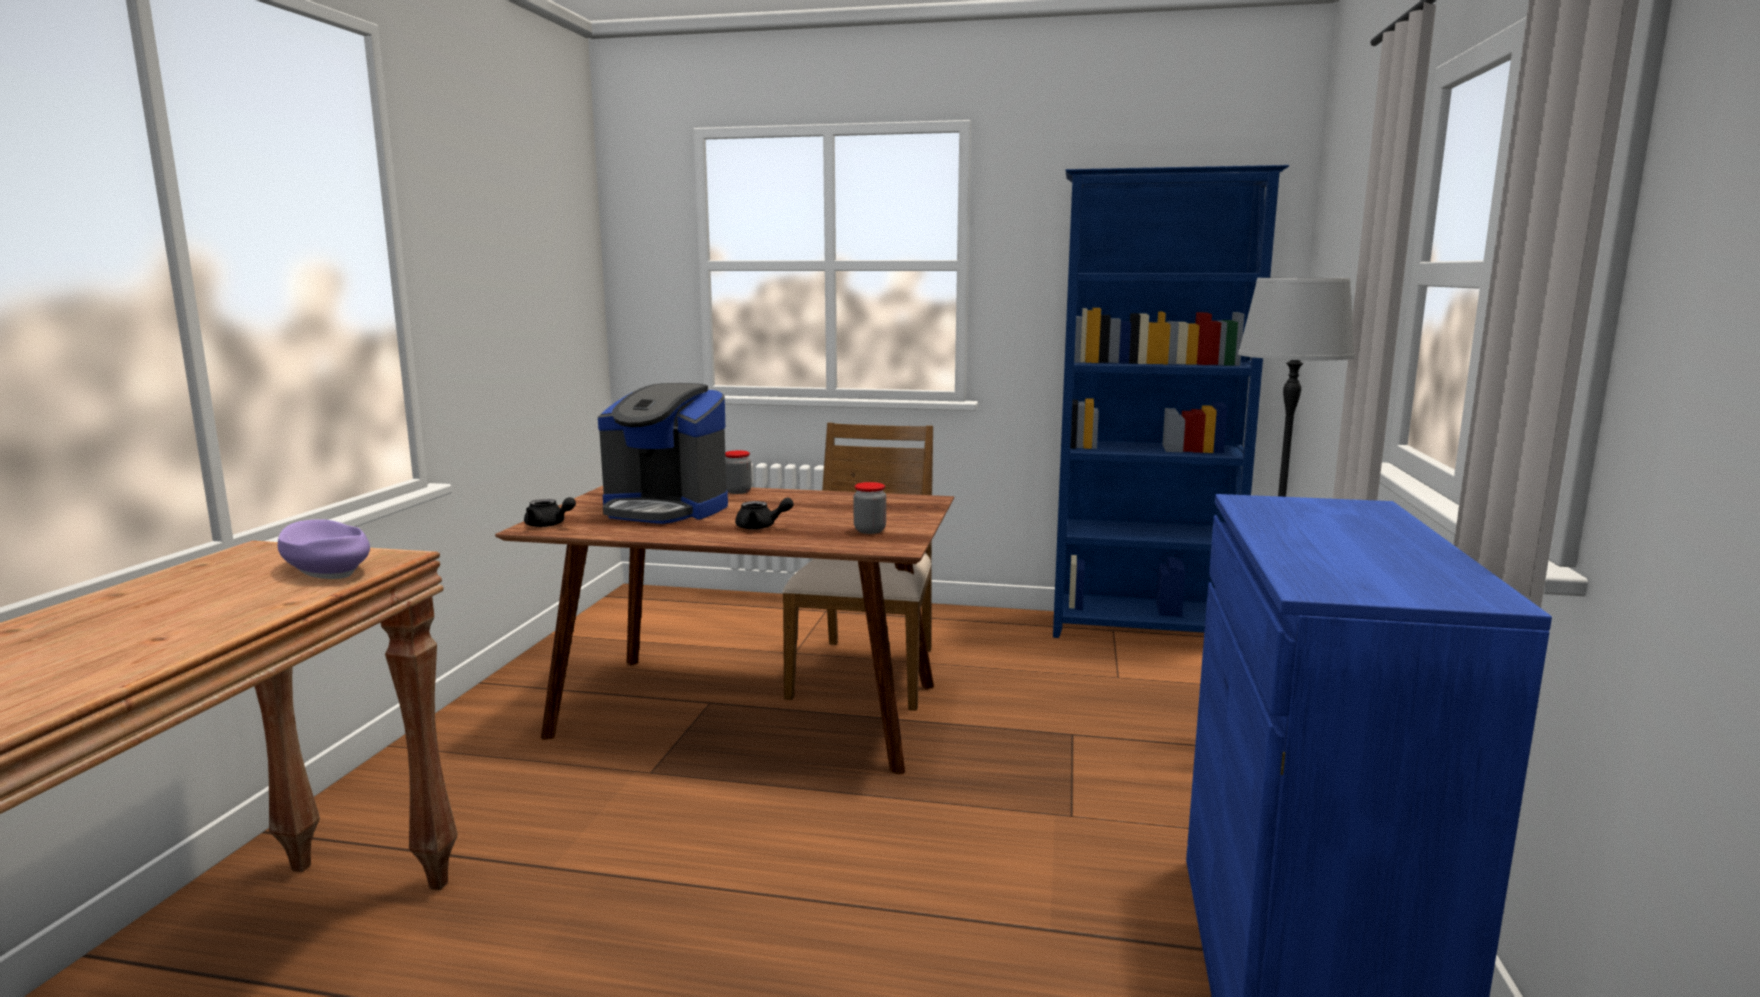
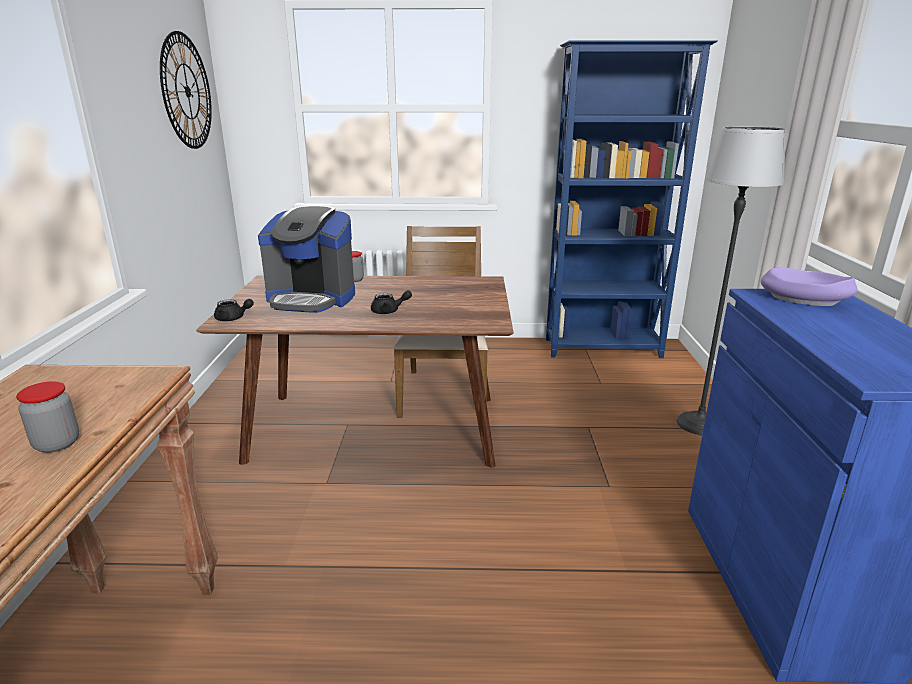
camera: 10 degrees left, 10 degrees up
purple bowl [278,519,370,579] -> purple bowl moved to [761,267,857,306]
jar [854,482,886,534] -> jar moved to [16,381,79,453]
none -> wall clock [160,31,212,149]

